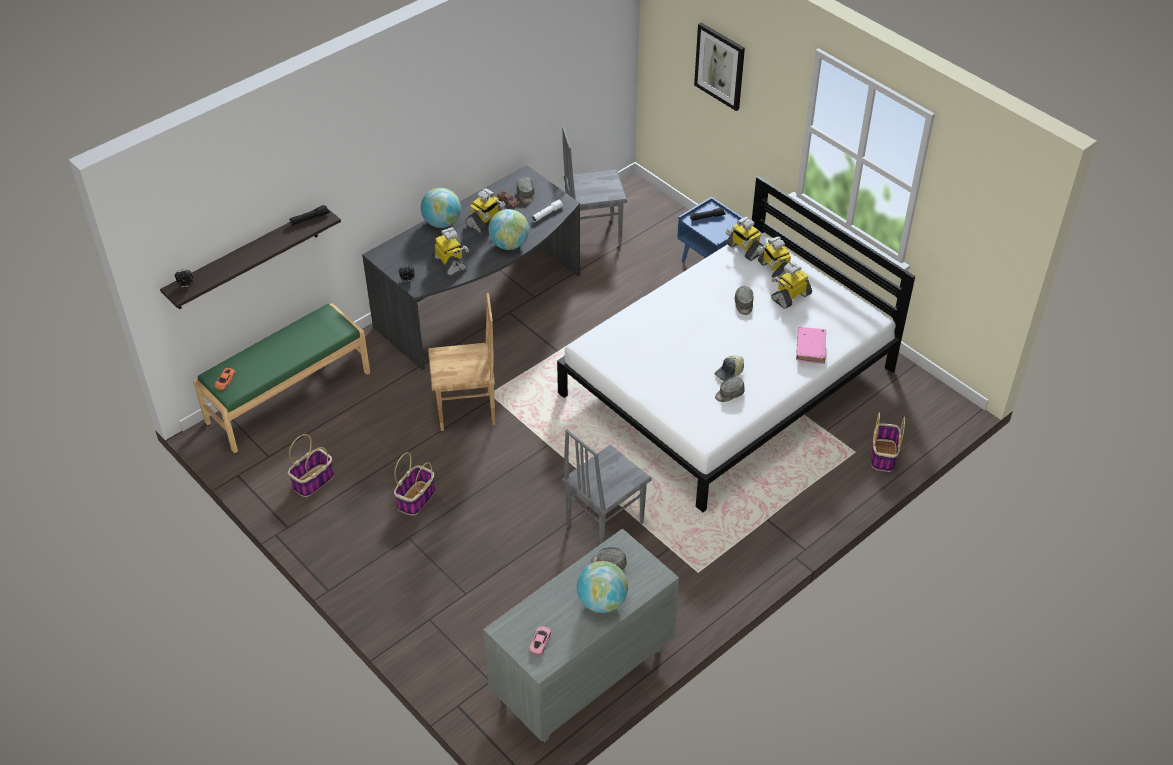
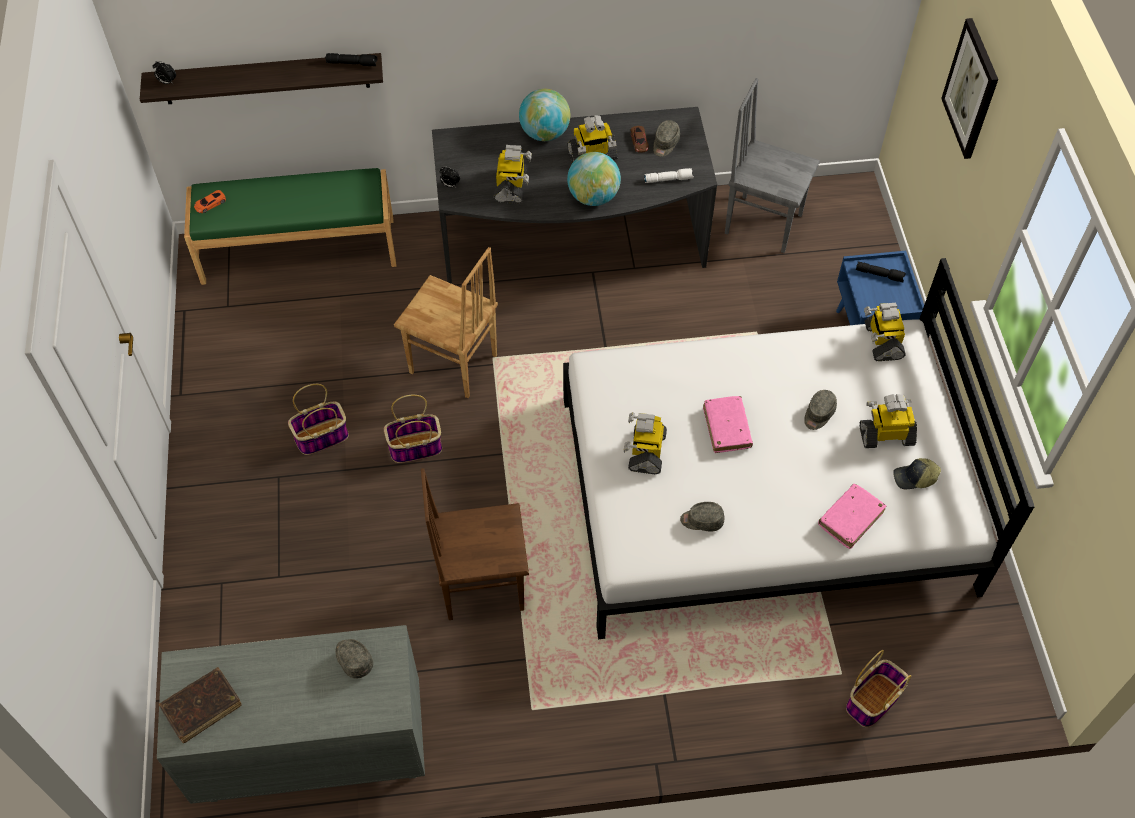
camera: 35 degrees right, 10 degrees up
basket [288,434,334,497] -> basket moved to [384,395,442,463]
pink toy car [529,626,551,655] -> brown book [159,667,242,743]
grey chair [562,429,652,544] -> brown chair [421,468,529,620]
globe [577,561,628,613] -> none
cap [715,355,744,381] -> cap moved to [893,458,941,489]
toy robot [757,236,791,282] -> toy robot moved to [623,412,667,474]
none -> pink book [703,396,753,453]

